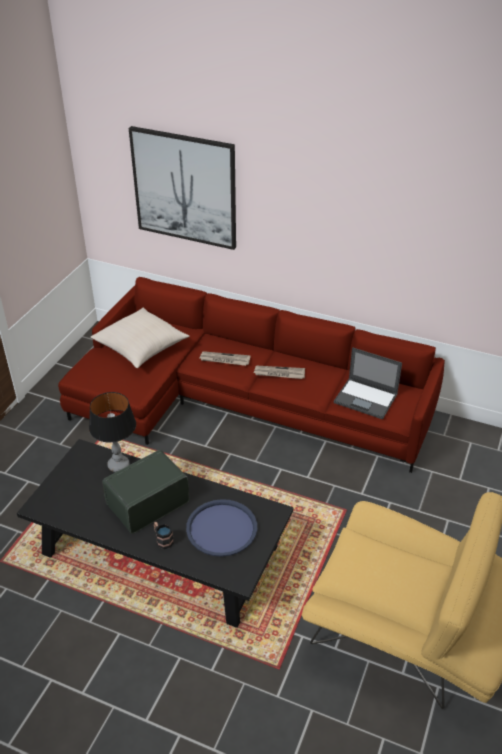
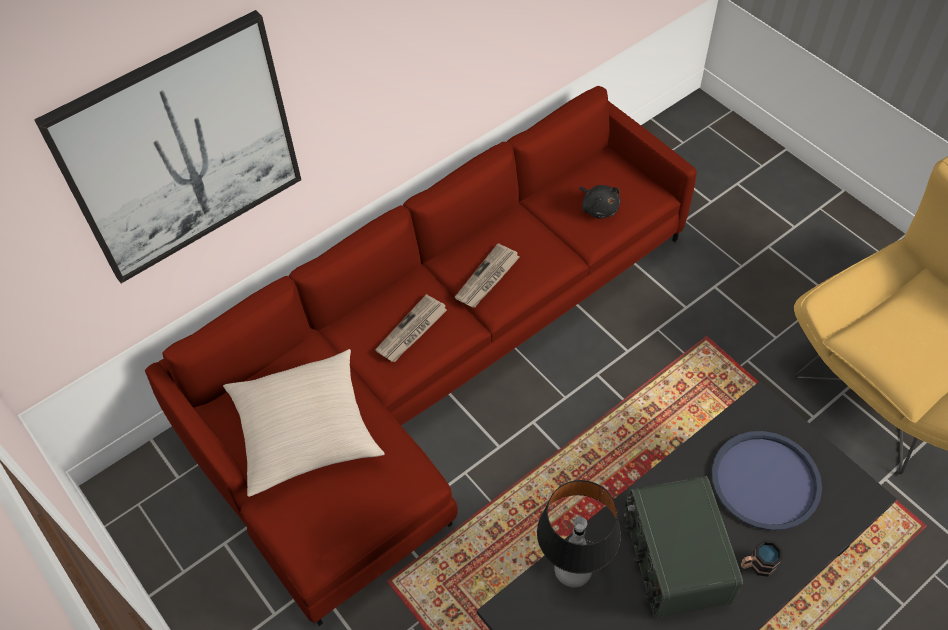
camera: 60 degrees left, 15 degrees up
laptop [334,347,402,420] -> black plush toy [579,185,620,219]

